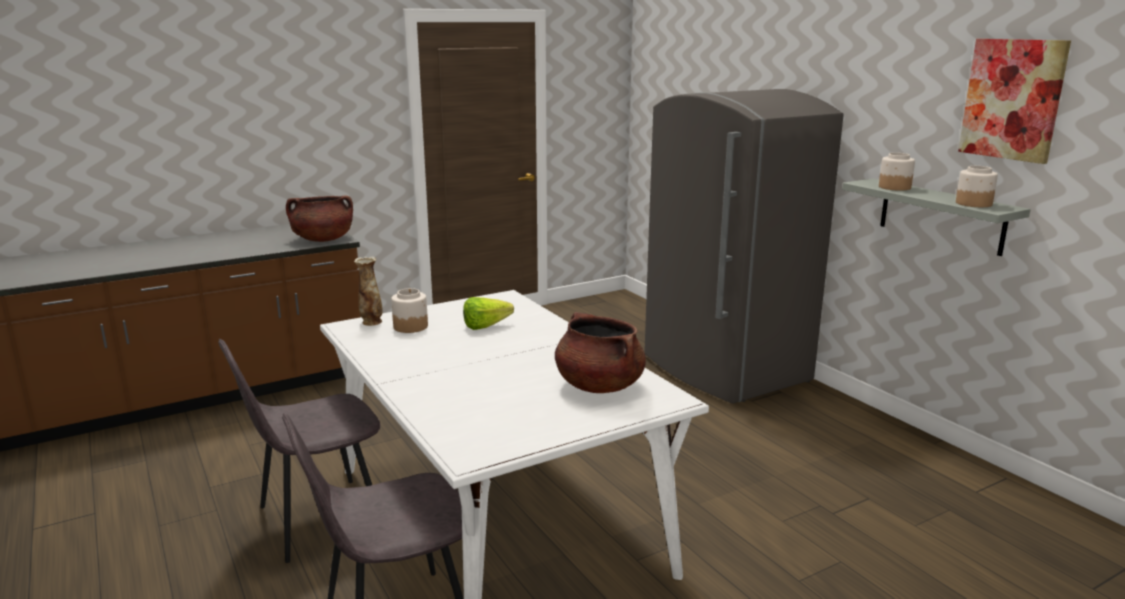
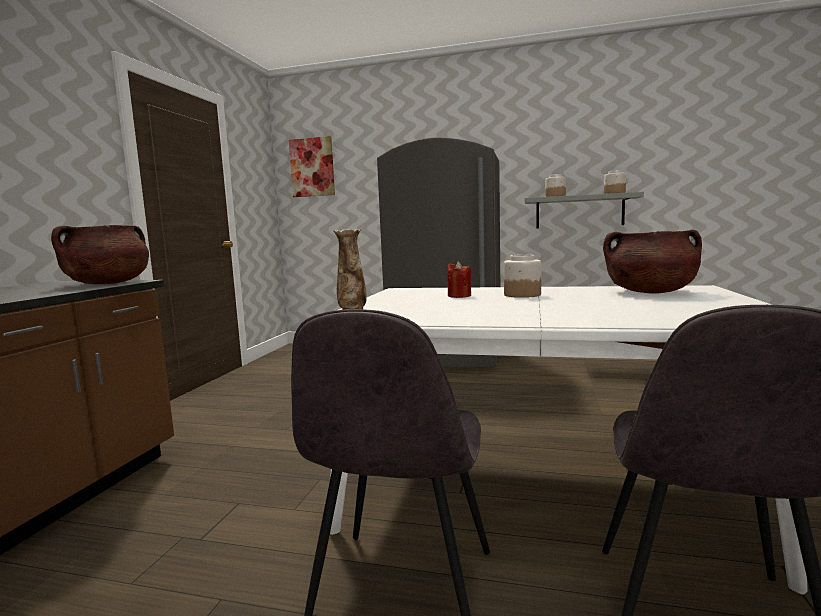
camera: 45 degrees left, 10 degrees down
jar [391,288,428,333] -> jar moved to [504,255,541,298]
lettuce [463,297,514,330] -> red candle [447,261,471,298]
picture [958,39,1071,164] -> picture moved to [289,136,335,197]

